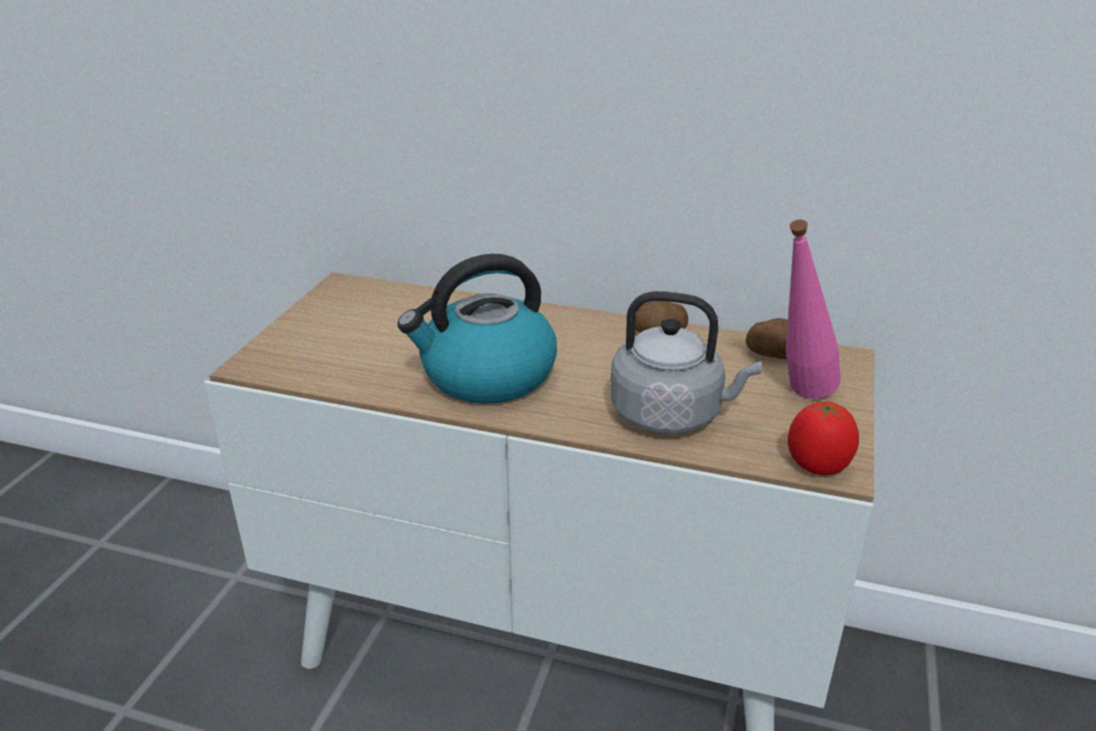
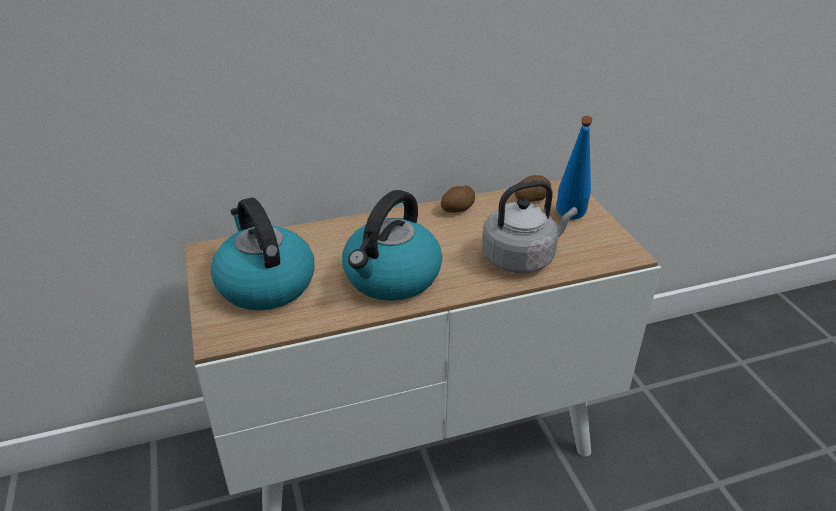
camera: 35 degrees left, 5 degrees up
pink bottle [786,220,841,399] -> blue bottle [556,116,592,220]
tomato [788,401,859,475] -> none
none -> kettle [211,198,314,310]

